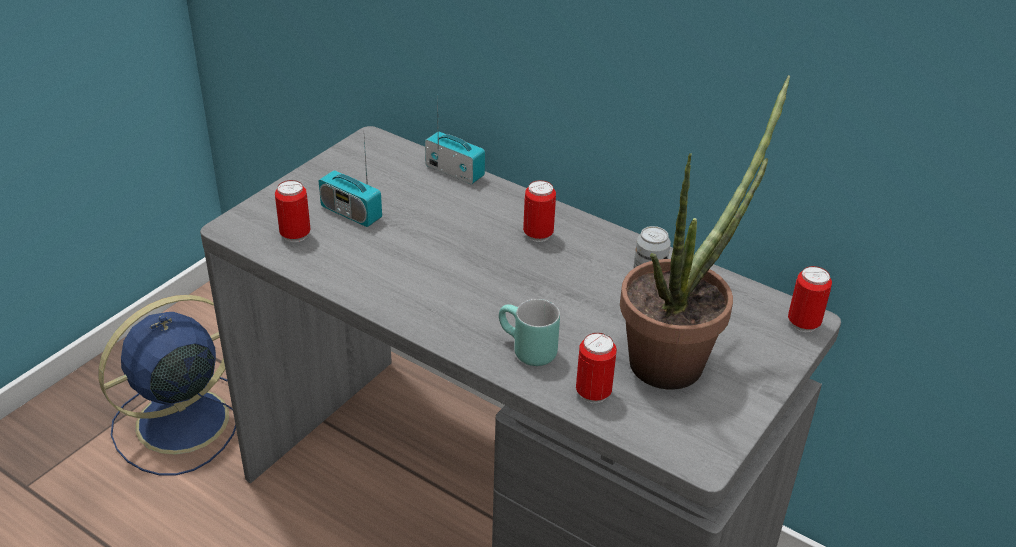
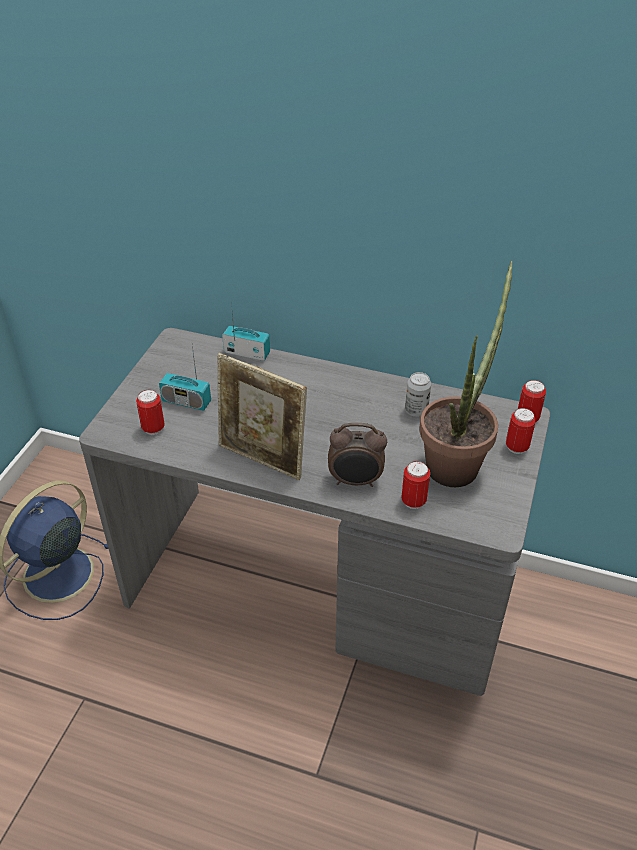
camera: 15 degrees left, 5 degrees up
turquoise mug [499,299,560,366] -> alarm clock [328,423,387,487]
can [523,180,556,242] -> can moved to [506,408,536,454]
none -> picture frame [217,353,307,480]

